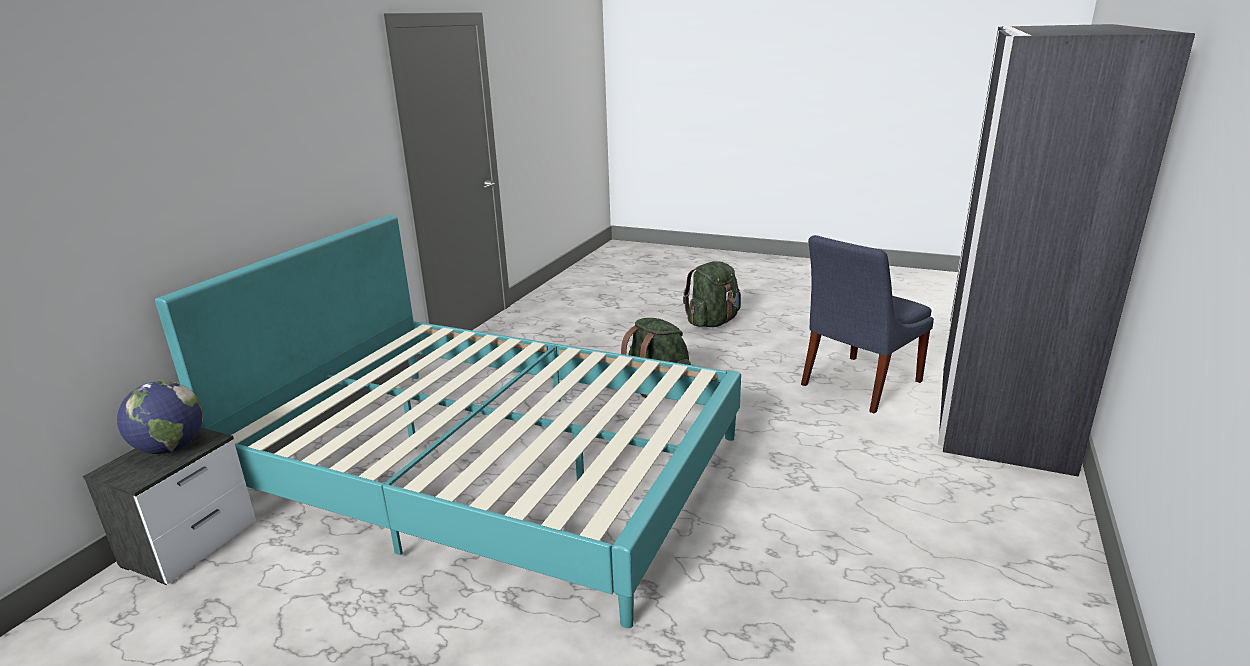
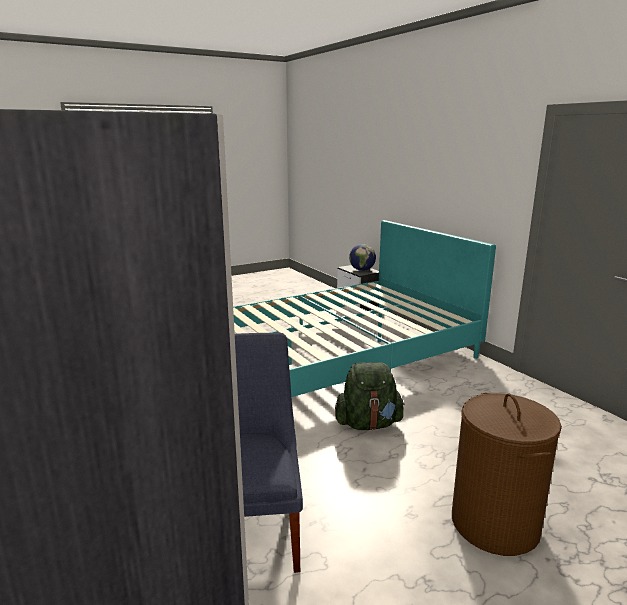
camera: 125 degrees right, 5 degrees down
green backpack [683,261,741,327] -> brown laundry basket [452,393,562,556]

